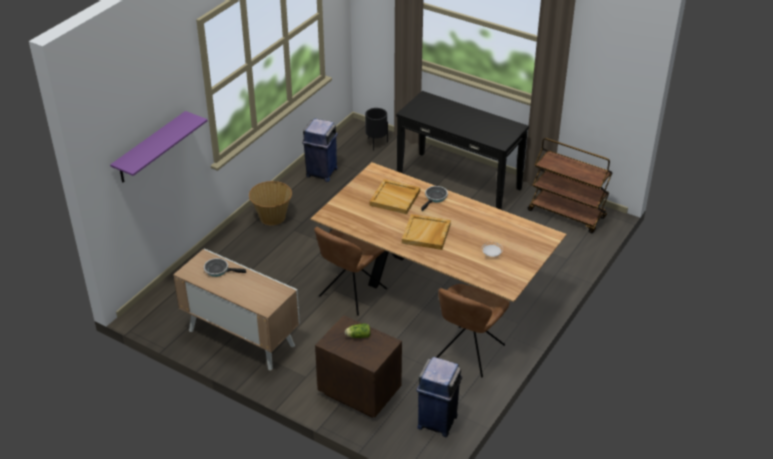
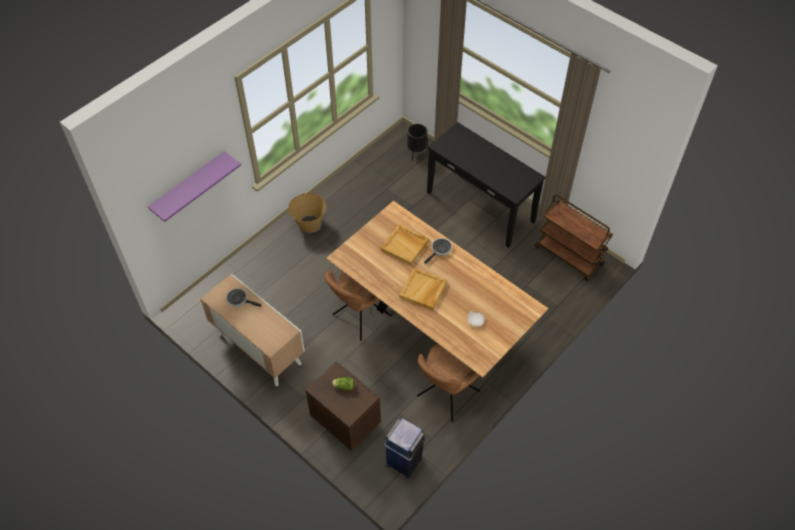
camera: 10 degrees right, 15 degrees up
blue trash can [302,118,338,182] -> none

